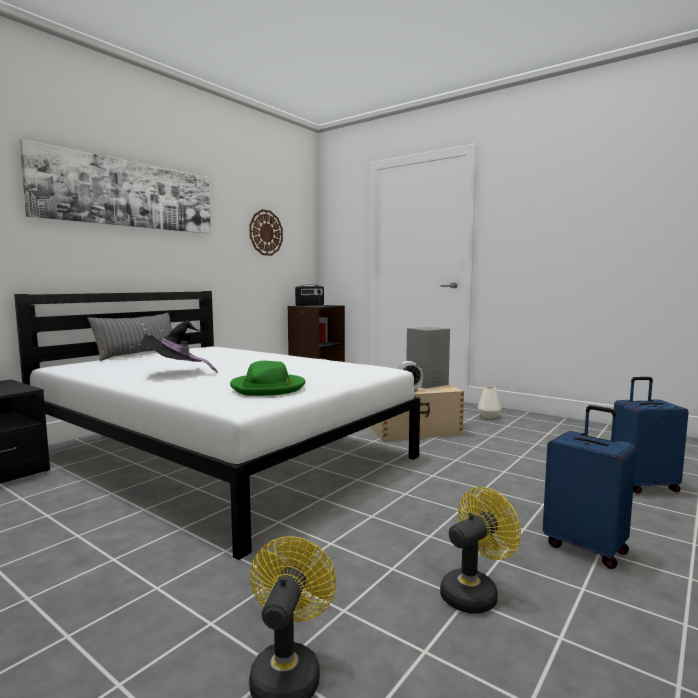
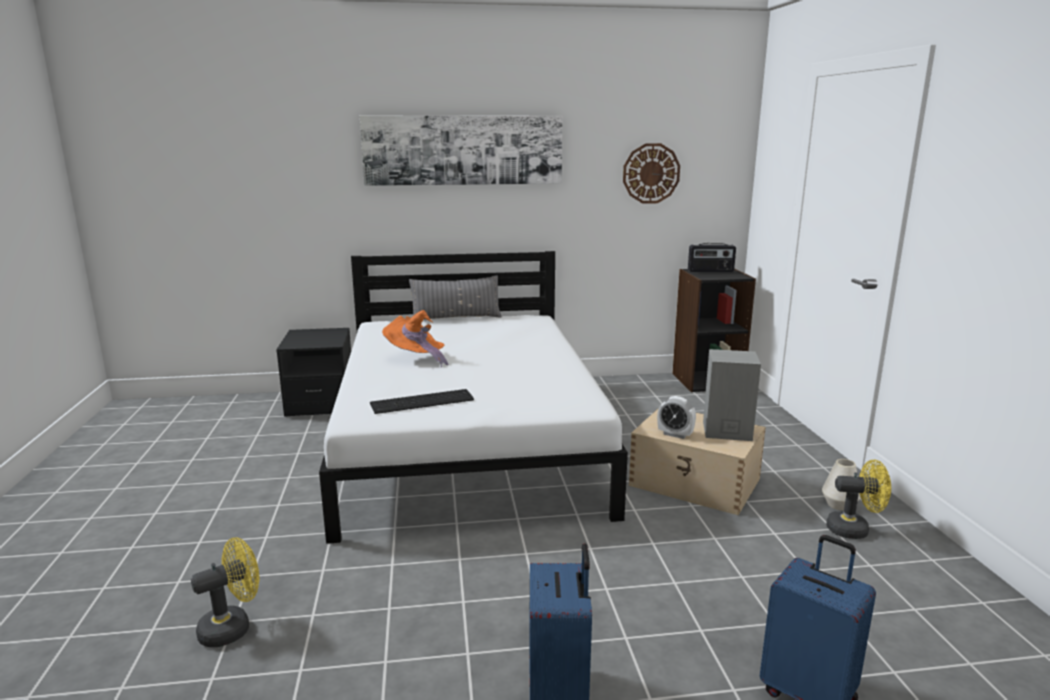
camera: 45 degrees right, 10 degrees up
black hat [141,320,218,373] -> orange hat [382,310,449,368]
green hat [230,361,306,396] -> keyboard [370,389,474,414]
yellow fan [440,487,521,614] -> yellow fan moved to [826,460,891,539]

